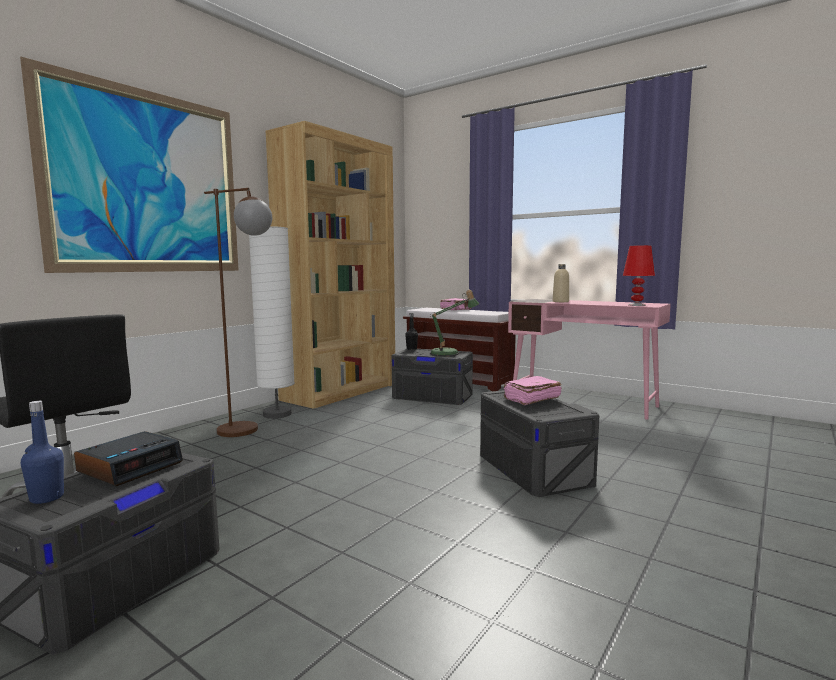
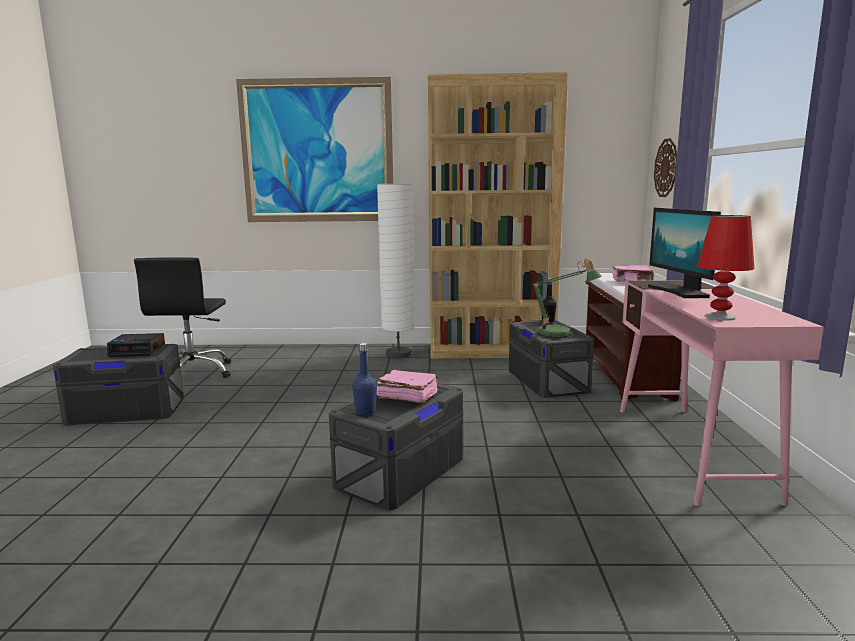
camera: 55 degrees right, 5 degrees up
blue bottle [21,401,64,504] -> blue bottle moved to [352,343,377,415]
brown floor lamp [204,188,272,437] -> none
beige bottle [553,264,569,302] -> monitor [648,208,721,298]
none -> wall clock [654,138,677,197]

